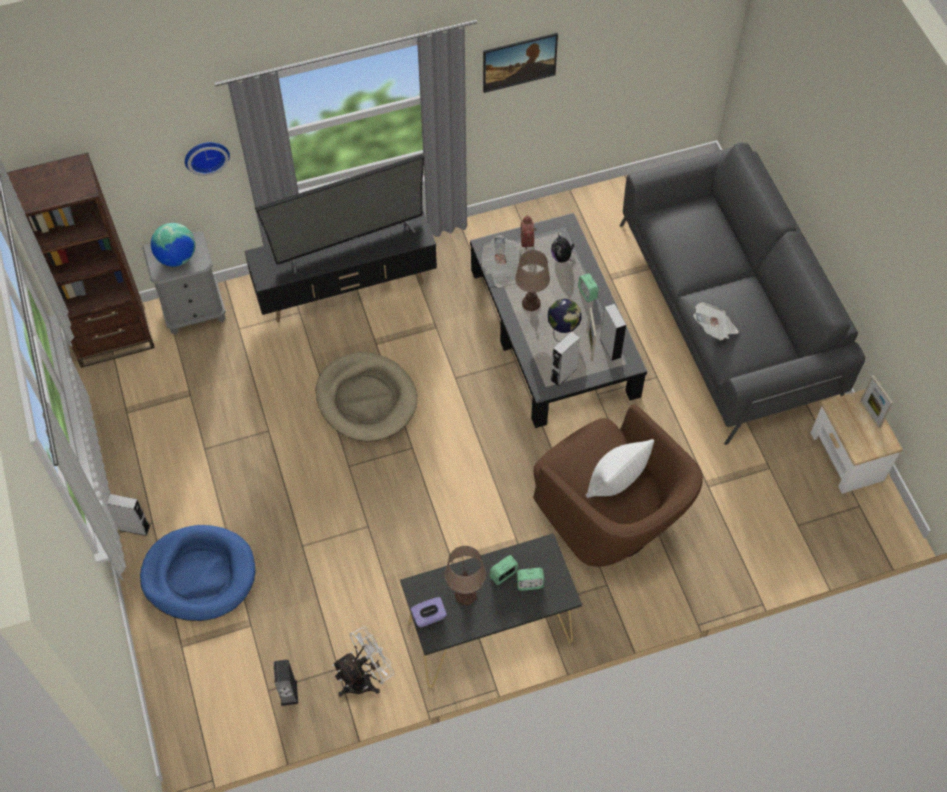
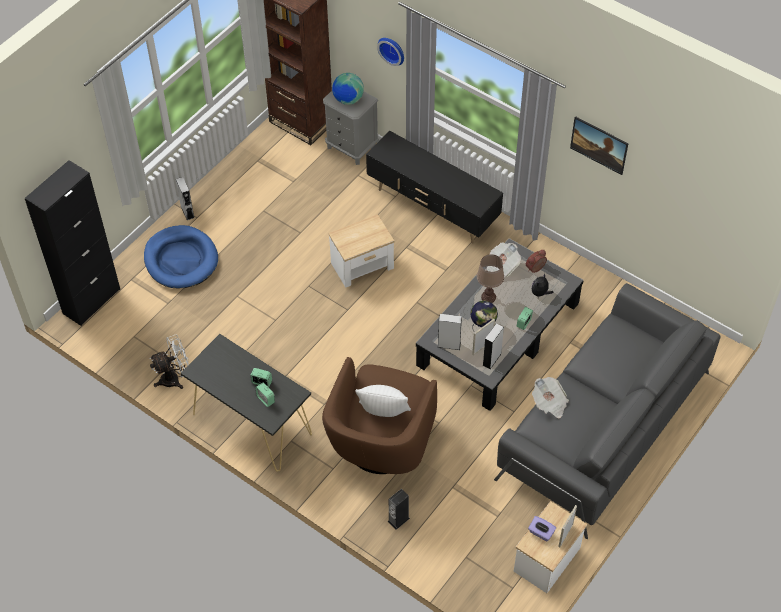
camera: 55 degrees right, 5 degrees down
television [255,154,424,274] -> none
speaker [274,660,298,706] -> speaker moved to [387,489,410,530]
beige dog bed [316,352,418,441] -> side table [329,214,394,288]
white fan [332,627,394,697] -> white fan turned 45 degrees counterclockwise [150,335,189,389]
purple tissue box [411,597,447,628] -> purple tissue box moved to [528,516,556,541]
brown table lamp [445,546,486,605] -> none
none -> black cabinet [25,160,120,326]

